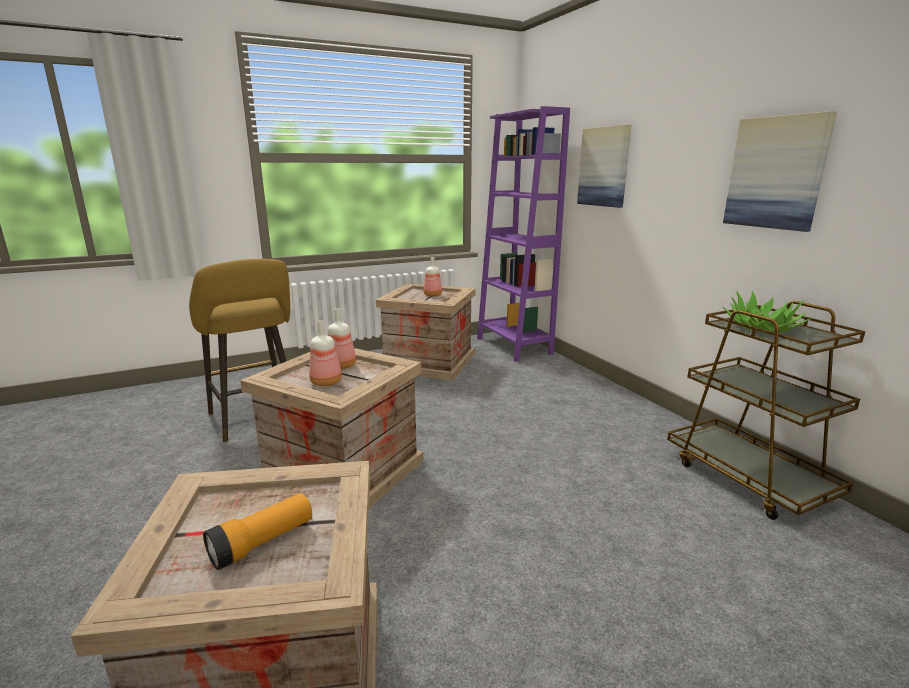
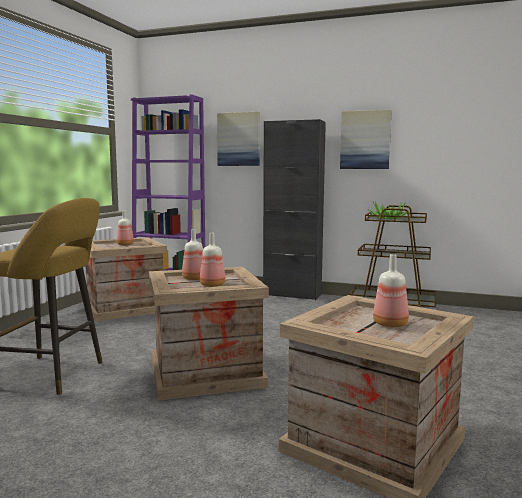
camera: 45 degrees left, 10 degrees down
flashlight [203,493,312,570] -> bottle [373,254,409,328]
none -> black cabinet [263,119,326,300]

